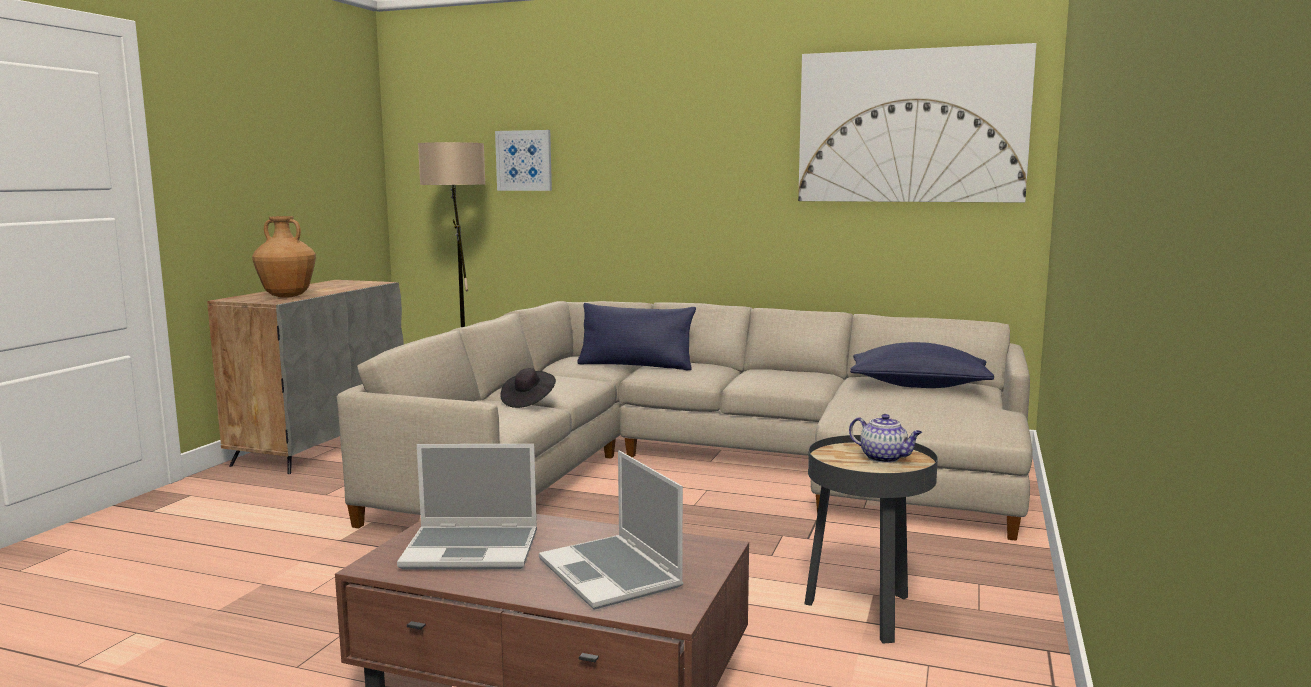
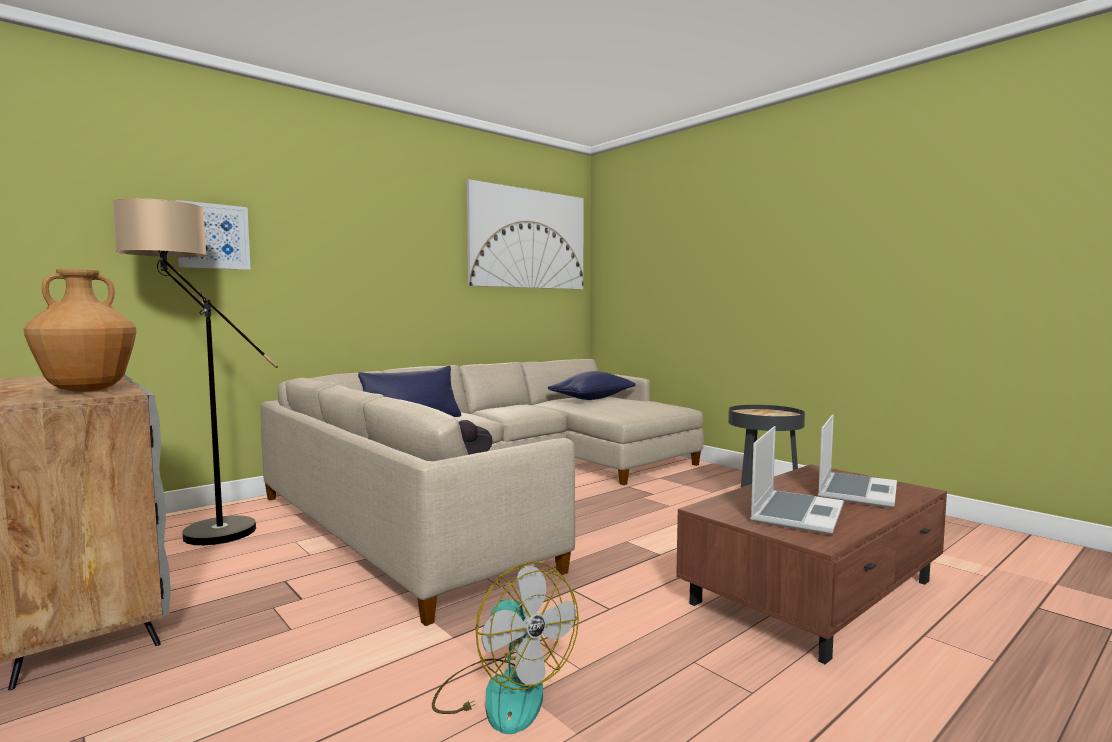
camera: 60 degrees left, 5 degrees down
laptop [539,451,683,610] -> laptop turned 60 degrees counterclockwise [818,415,897,508]
teapot [849,414,922,463] -> none
none -> fan [432,561,579,734]

